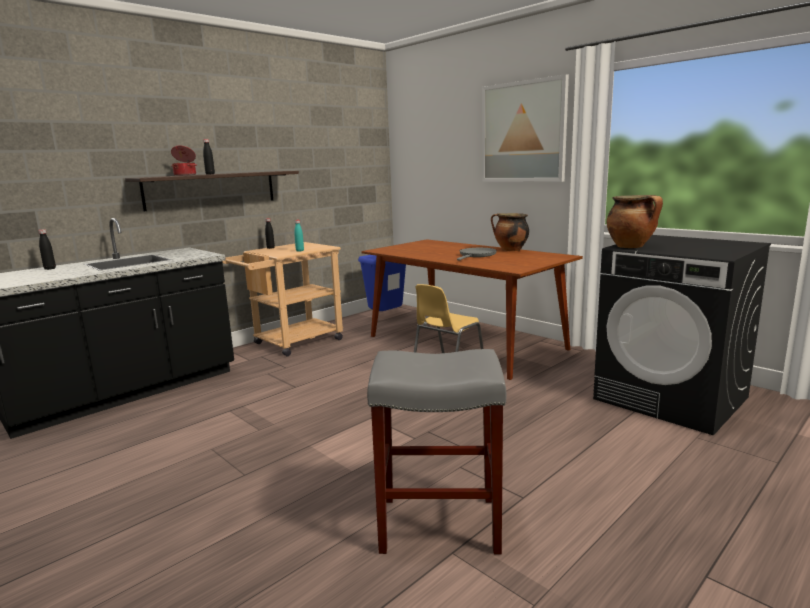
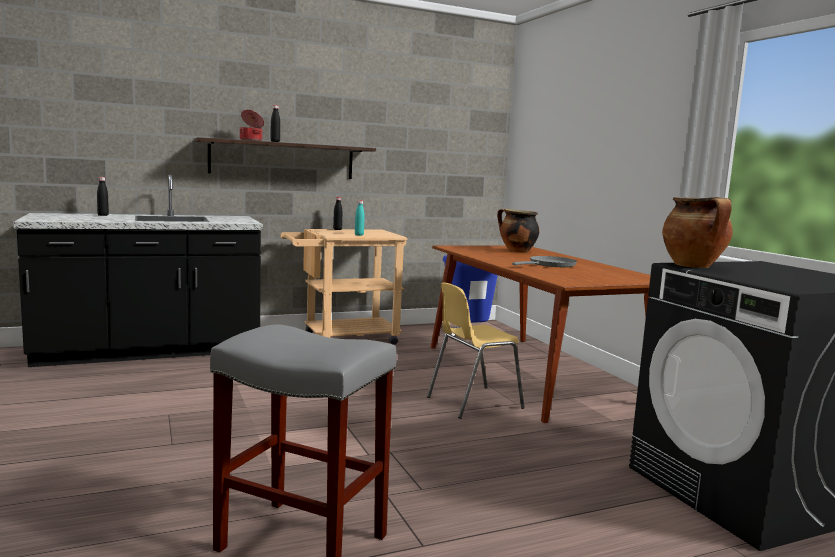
camera: 20 degrees right, 5 degrees down
picture [482,74,569,182] -> none
cooking pot [491,213,529,251] -> cooking pot moved to [497,208,539,253]

